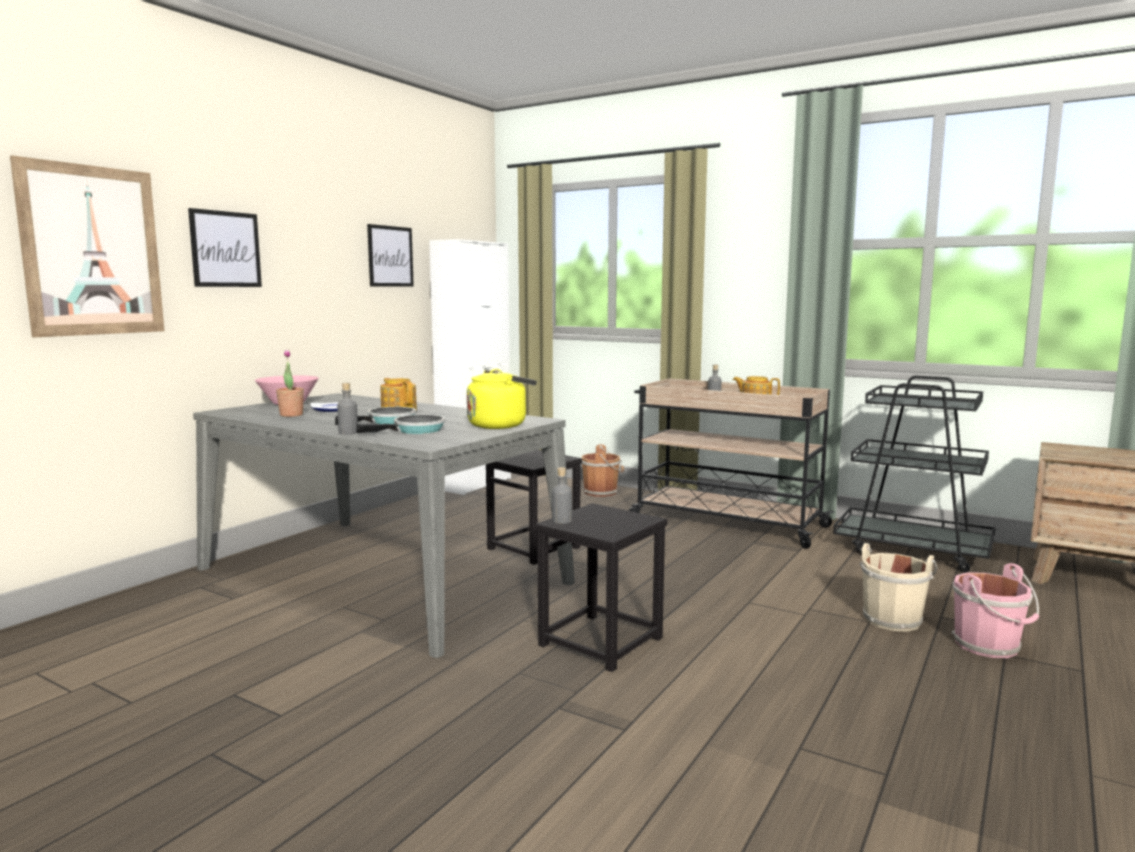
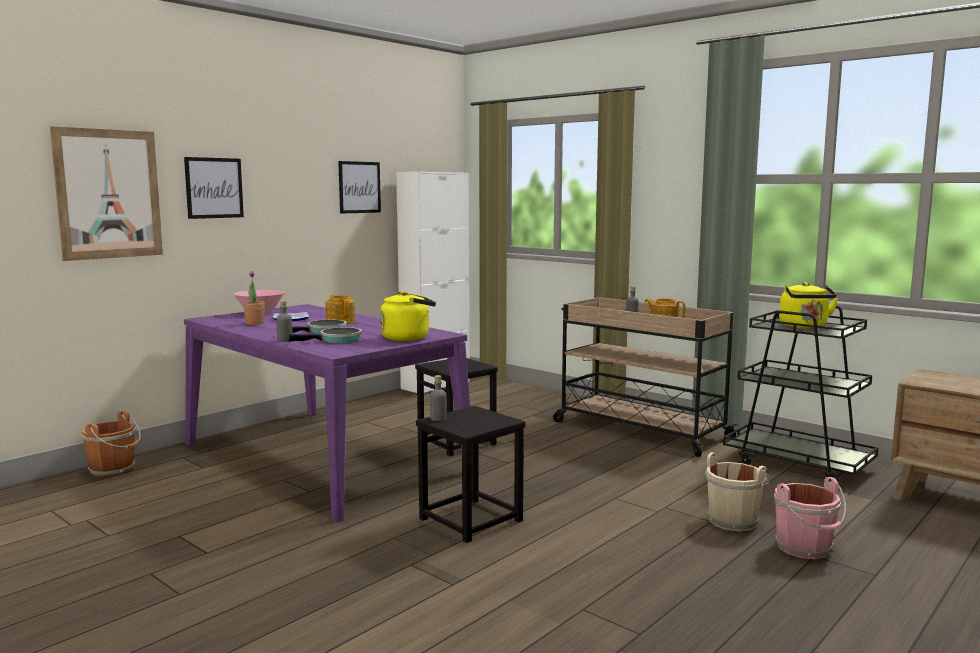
camera: 10 degrees right, 0 degrees up
grey dining table [193,393,575,658] -> purple dining table [184,304,470,522]
brown bucket [582,444,624,497] -> brown bucket moved to [82,411,141,478]
none -> yellow kettle [779,282,838,329]

